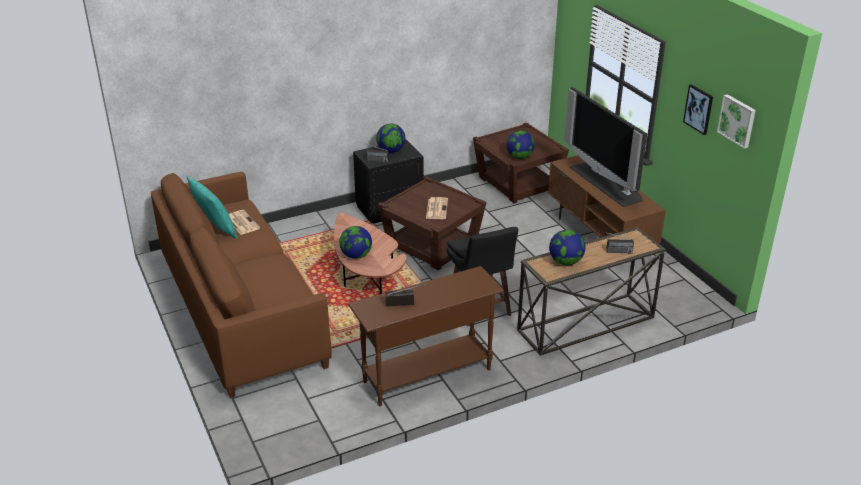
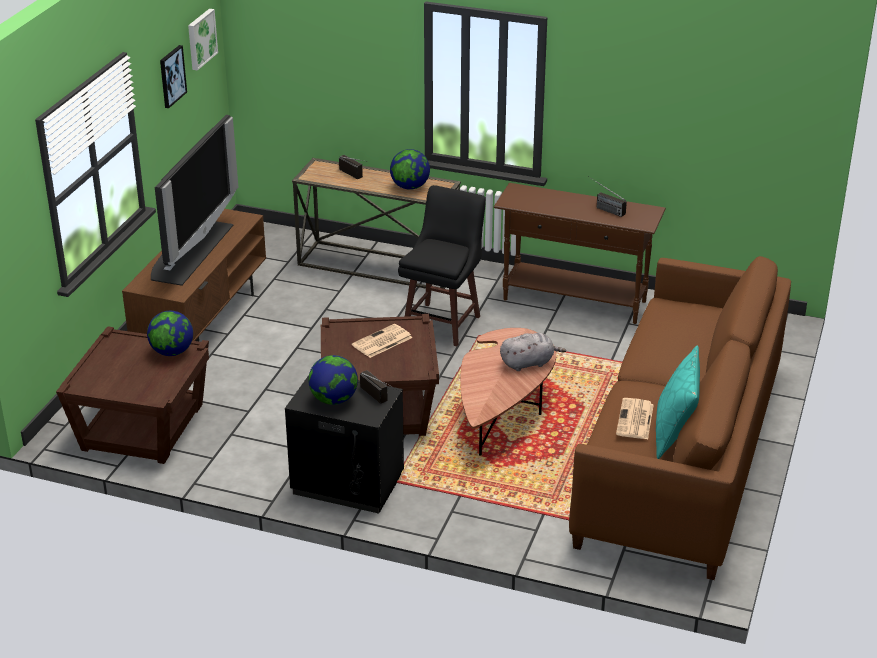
camera: 135 degrees left, 0 degrees up
globe [339,226,372,259] -> grey plush toy [500,333,566,371]

